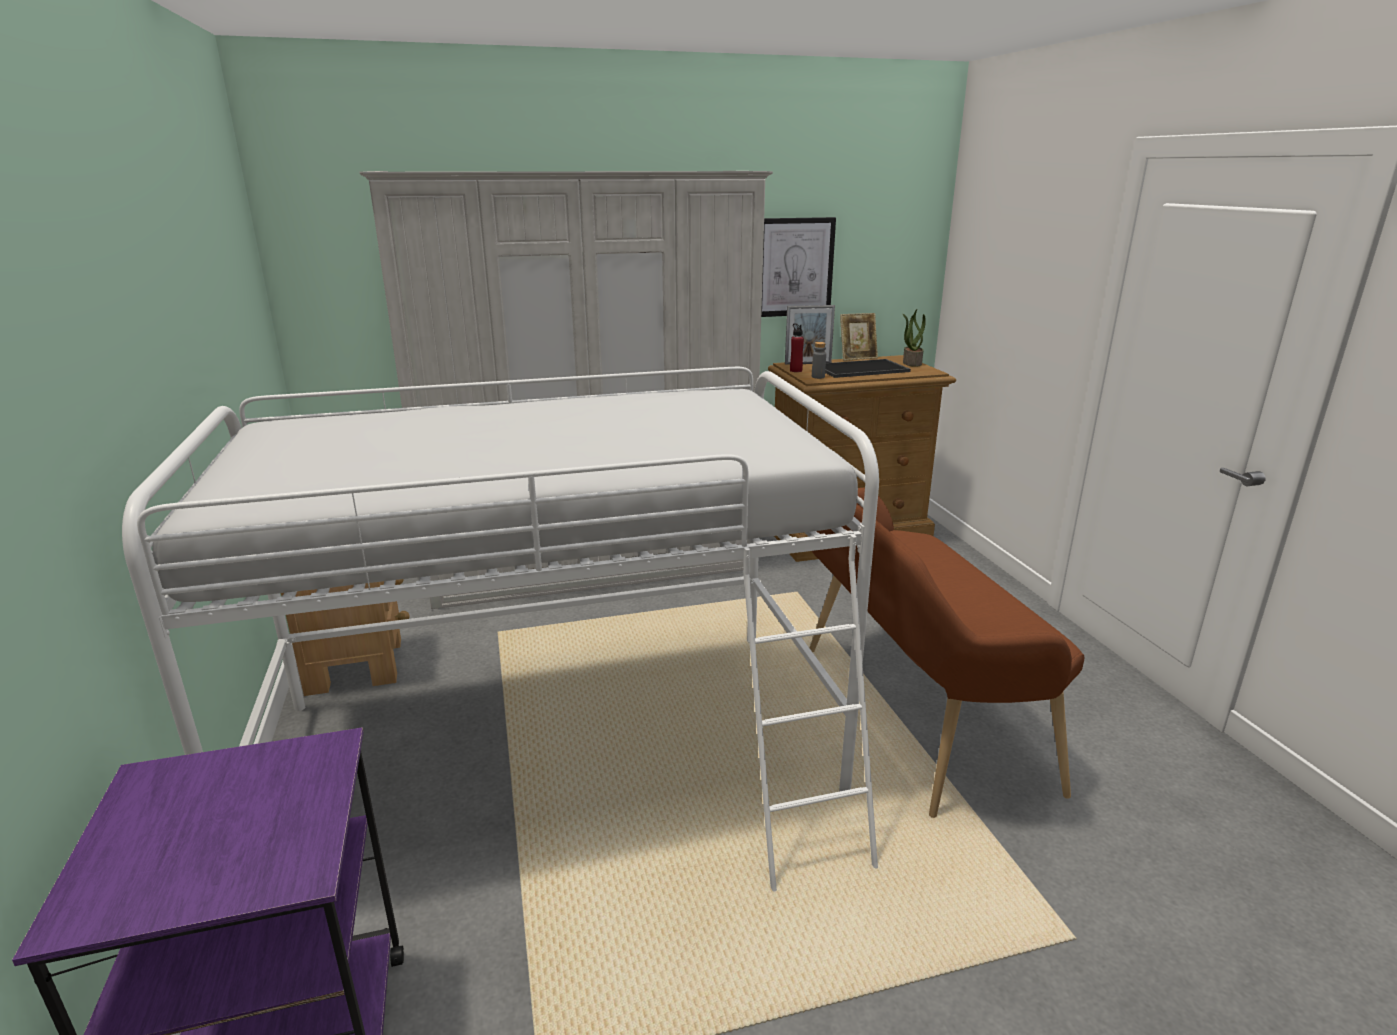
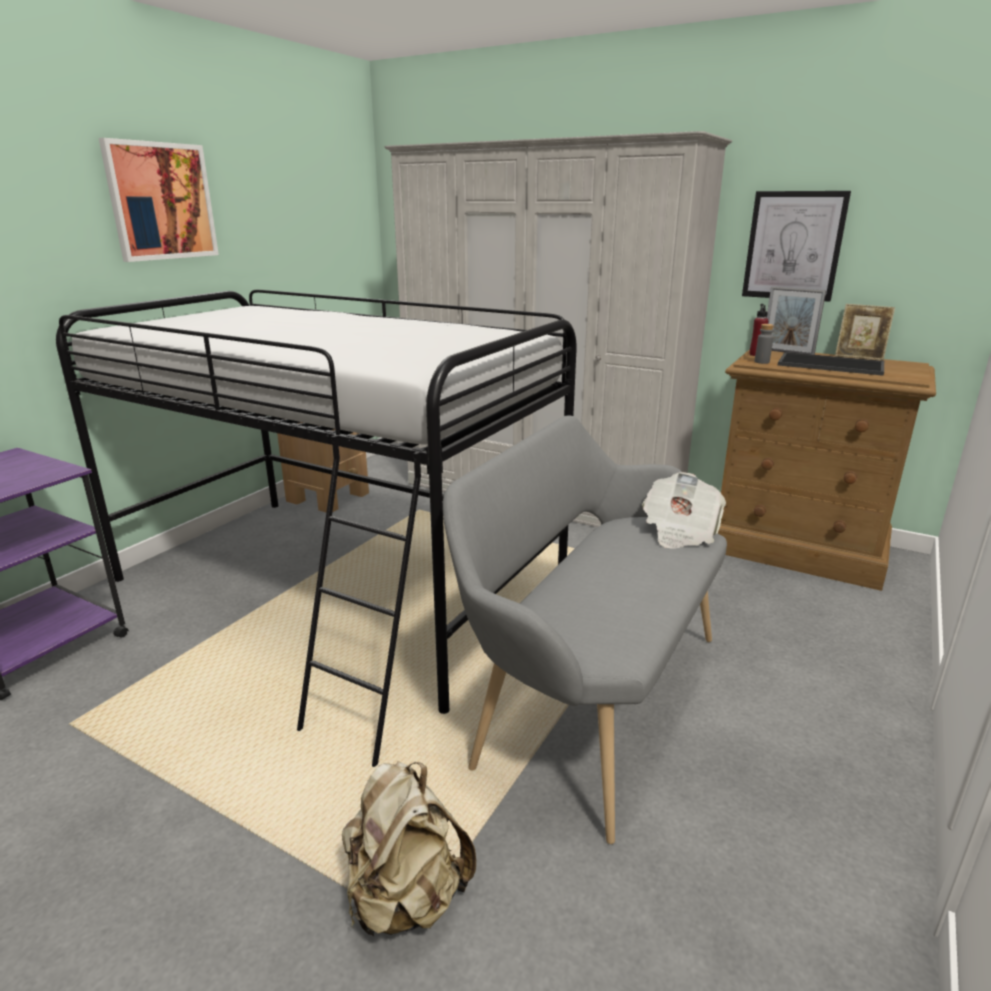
camera: 45 degrees right, 0 degrees up
white bed [122,367,879,892] -> black bed [56,290,577,767]
brown bench [810,488,1084,818] -> grey bench [443,415,727,844]
potted plant [902,309,926,367] -> none
none -> picture [99,138,219,262]
none -> beige backpack [342,761,476,937]
none -> newspaper [642,472,726,549]

